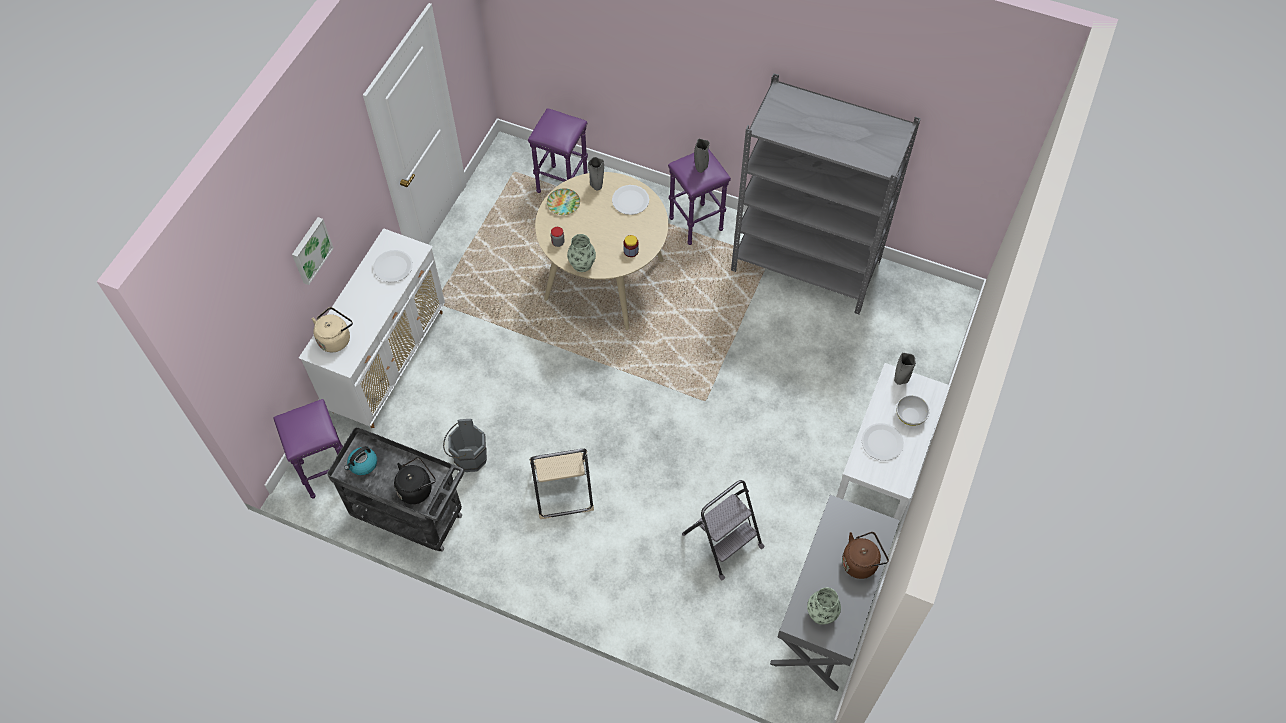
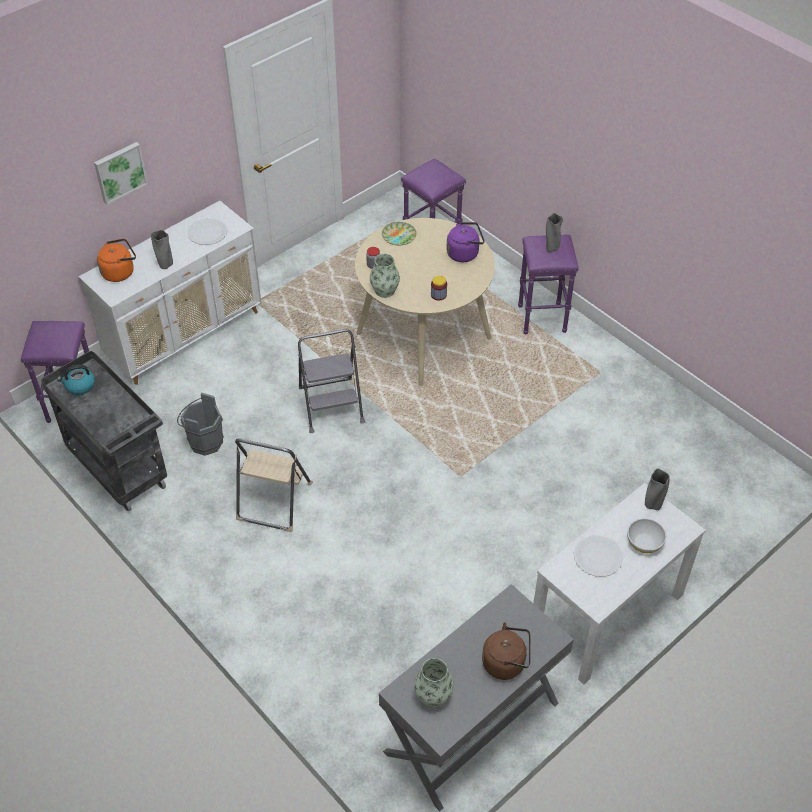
camera: 25 degrees right, 10 degrees down
beige kettle [312,307,353,352] -> orange kettle [97,239,136,282]
black kettle [394,457,436,504] -> none
grey vase [588,157,604,190] -> grey vase moved to [151,230,173,269]
white plate [612,185,649,215] -> purple kettle [446,222,485,262]
grey step ladder [682,480,765,580] -> grey step ladder moved to [298,329,365,433]
grey bookcase [731,73,921,314] -> none

